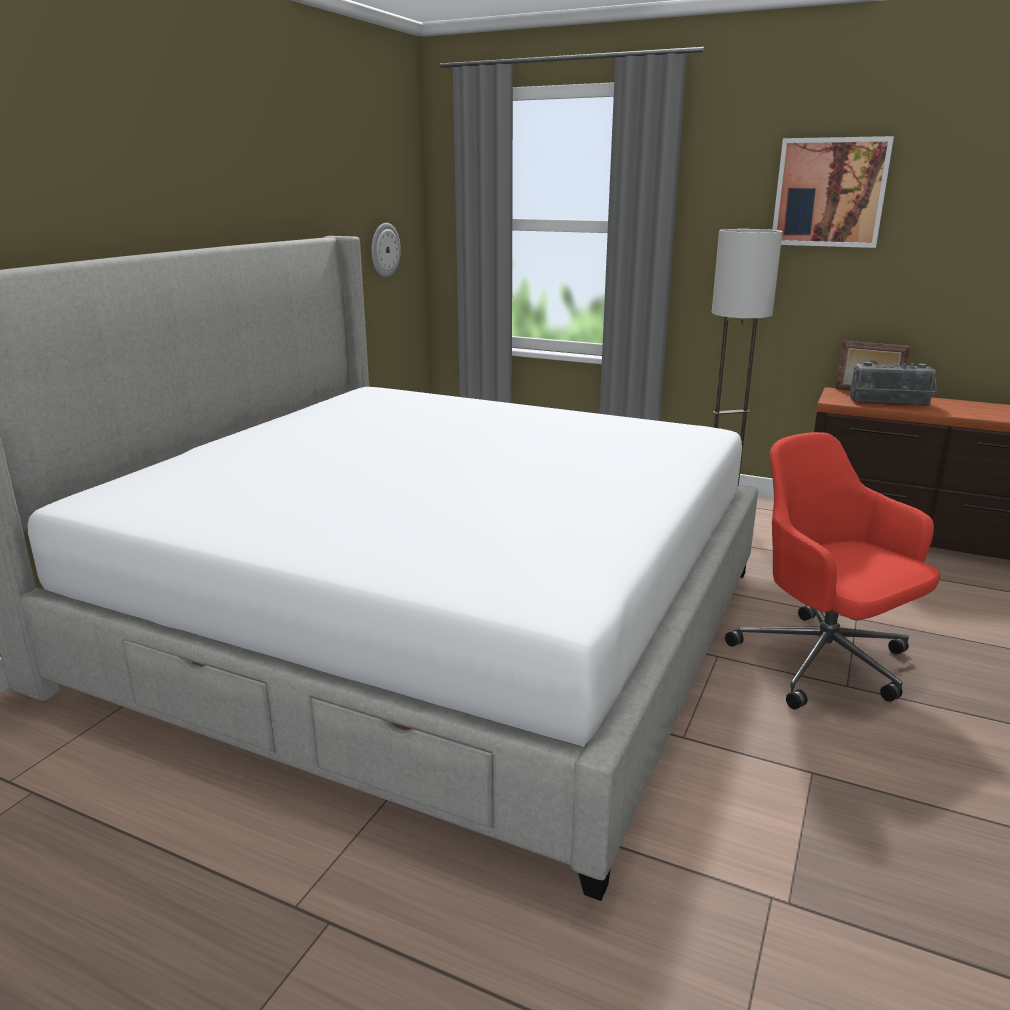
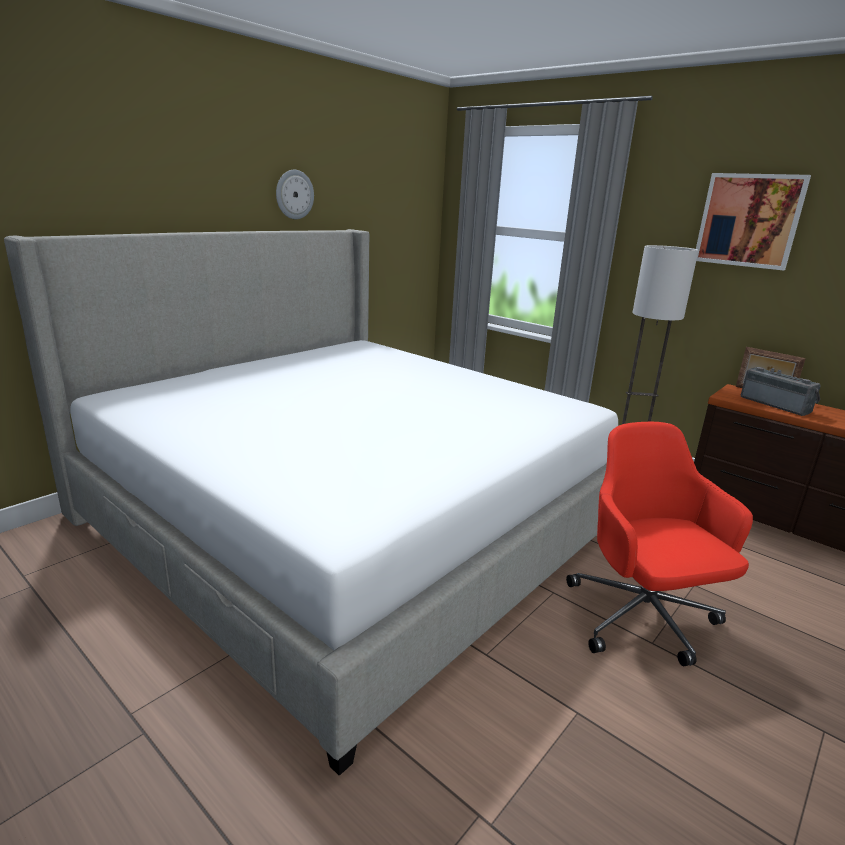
camera: 15 degrees right, 0 degrees up
wall clock [371,223,401,277] -> wall clock moved to [276,170,314,219]
radio [850,362,937,405] -> radio turned 150 degrees counterclockwise [741,367,820,416]

